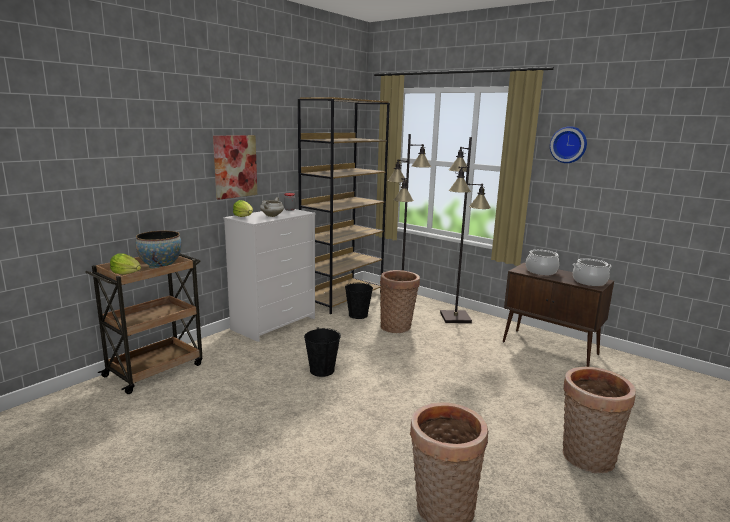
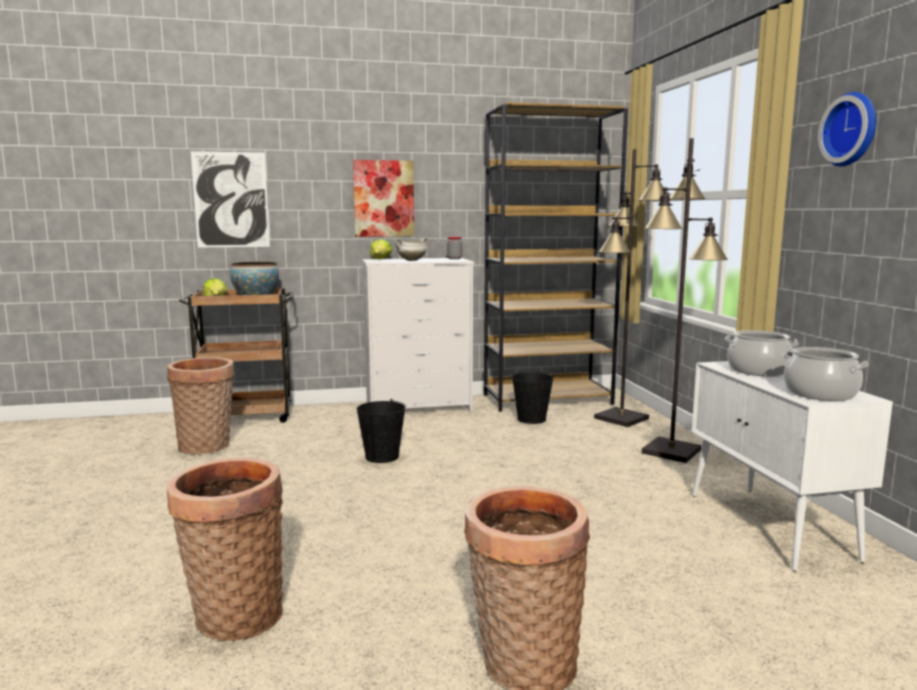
camera: 40 degrees right, 5 degrees down
basket [380,270,420,333] -> basket moved to [167,357,234,455]
brown cabinet [503,262,614,367] -> white cabinet [691,361,893,572]
none -> picture [191,151,270,247]

